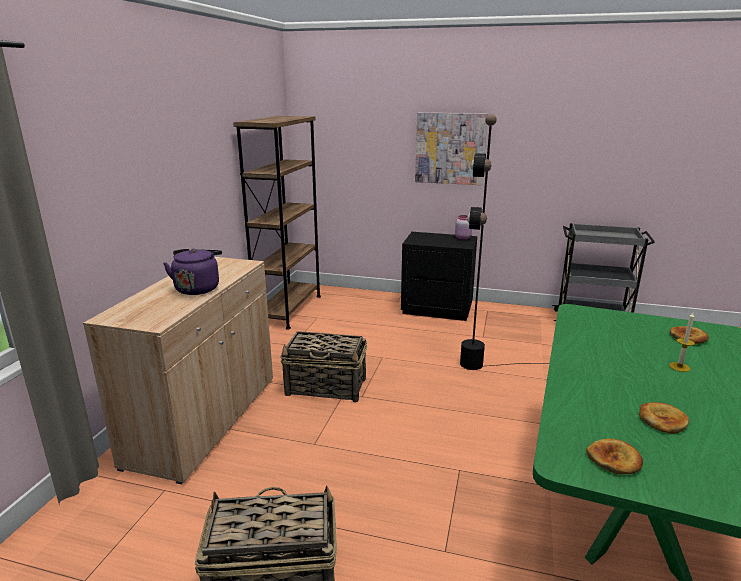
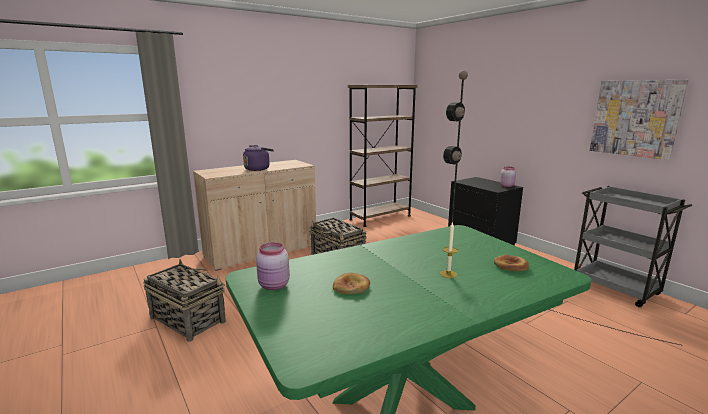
camera: 40 degrees right, 5 degrees down
picture [415,112,488,185] -> picture moved to [590,80,688,160]
bread [586,438,643,475] -> pink jar [256,242,290,290]

